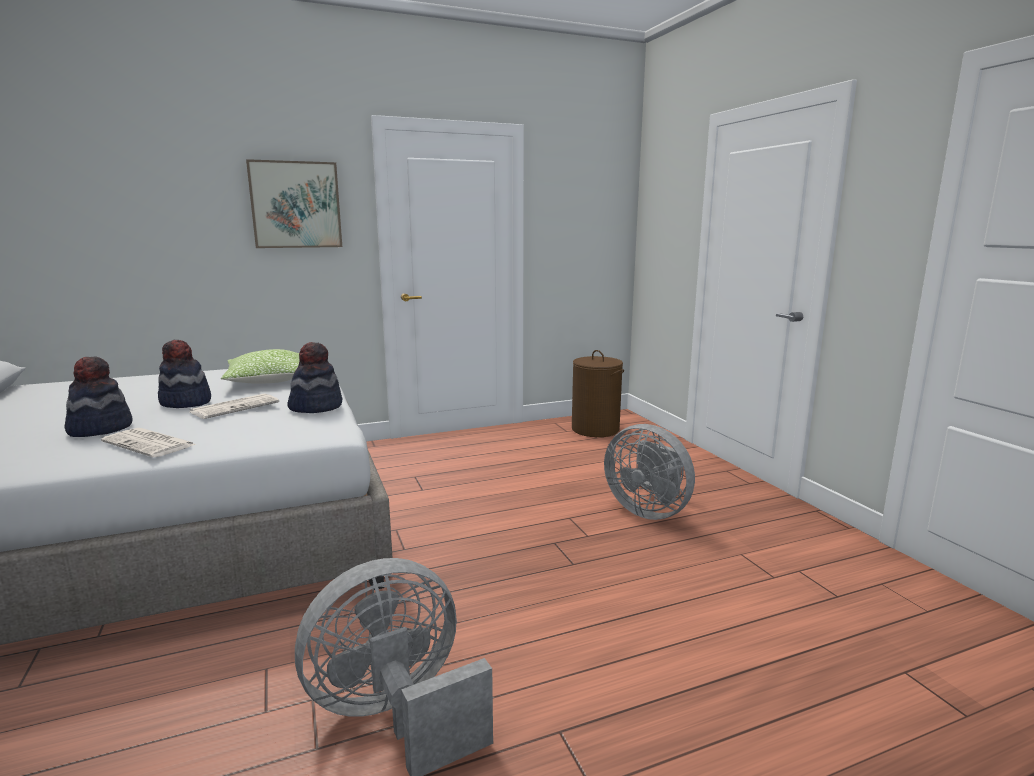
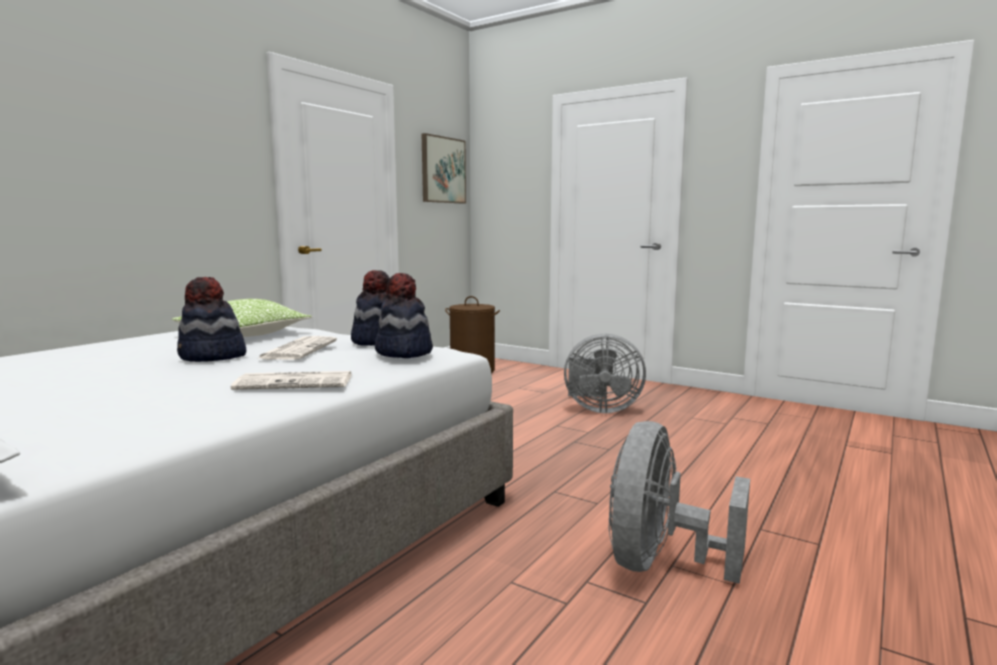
camera: 35 degrees left, 5 degrees down
hat [64,356,133,437] -> hat moved to [375,273,433,358]
picture [246,159,342,248] -> picture moved to [422,133,466,203]

